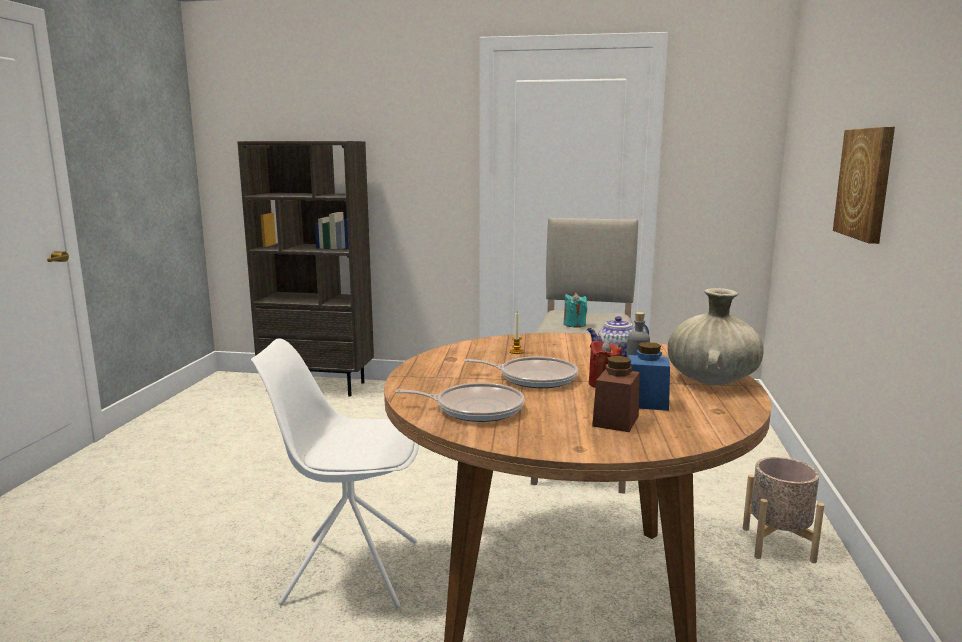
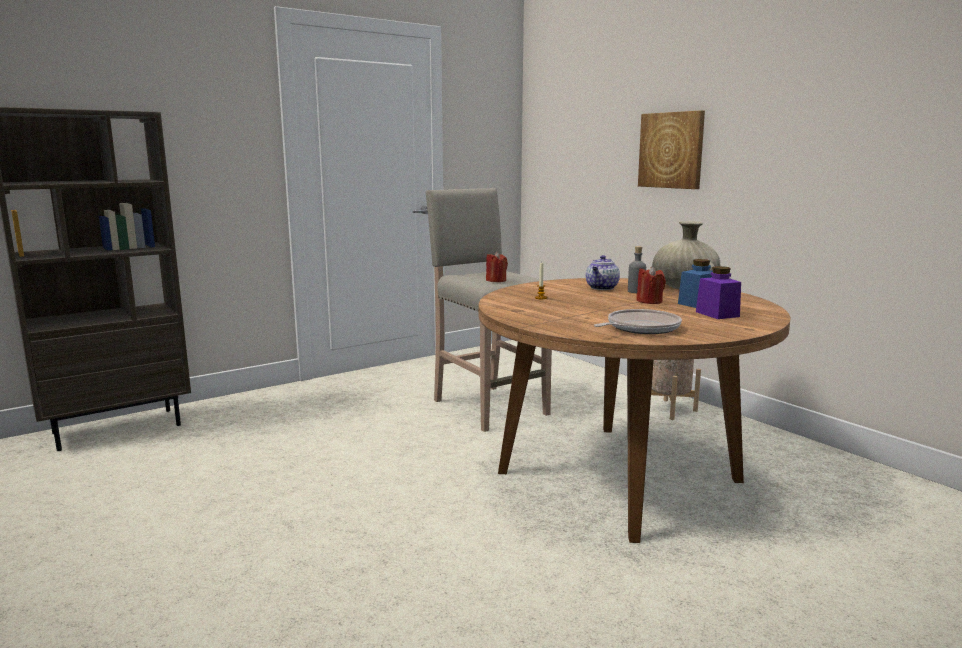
camera: 45 degrees left, 0 degrees up
white chair [251,338,419,609] -> none
frying pan [465,357,578,388] -> none
turquoise candle [563,292,587,328] -> red candle [486,252,508,282]
brown jar [592,356,640,432] -> purple jar [696,266,741,319]

